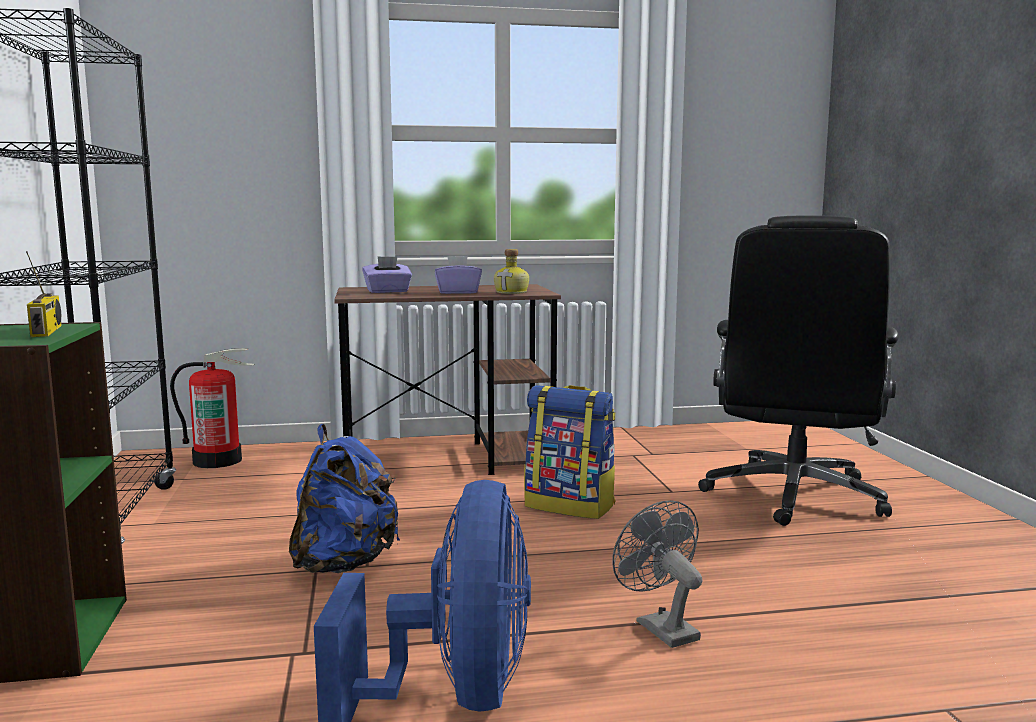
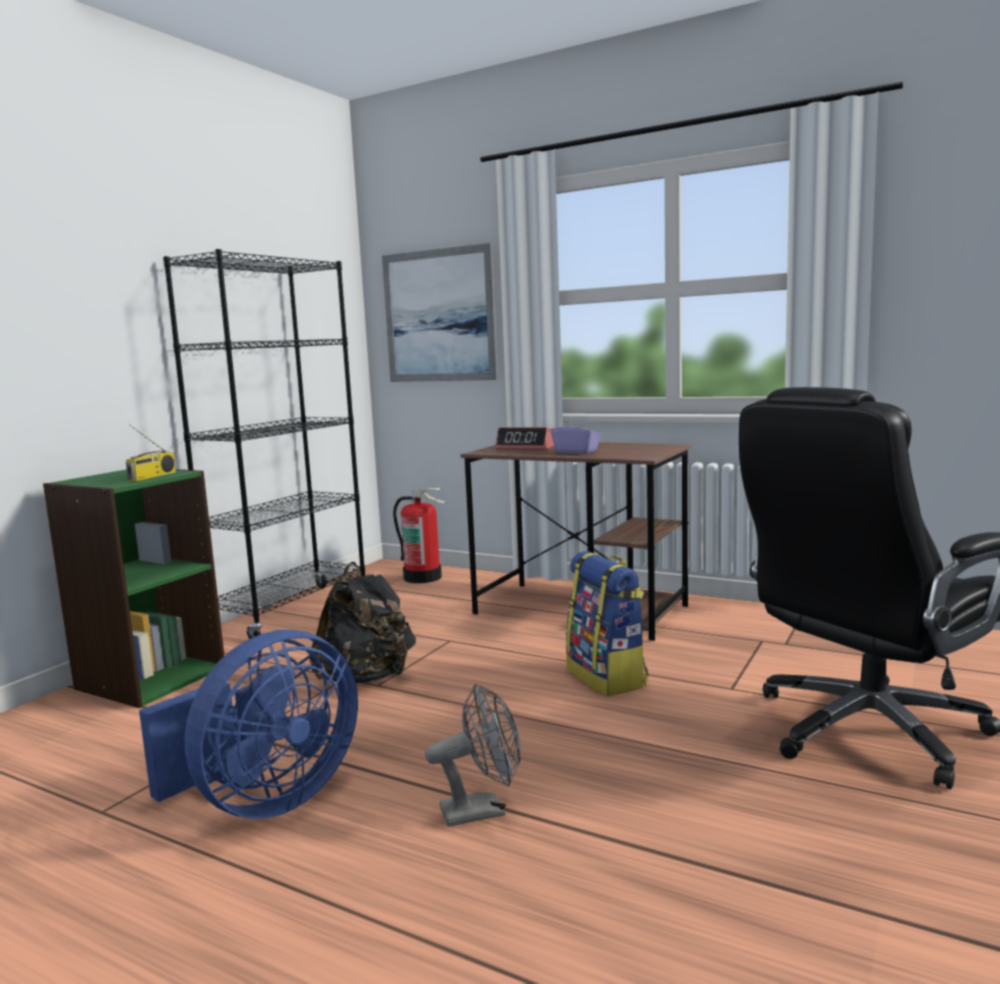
camera: 40 degrees right, 0 degrees up
blue backpack [289,424,400,573] -> black backpack [309,562,416,683]
purple tissue box [362,256,412,293] -> alarm clock [495,427,554,450]
bottle [494,249,529,294] -> none
grey fan [613,500,702,648] -> grey fan turned 60 degrees clockwise [425,684,521,827]
none -> picture [382,243,498,382]

